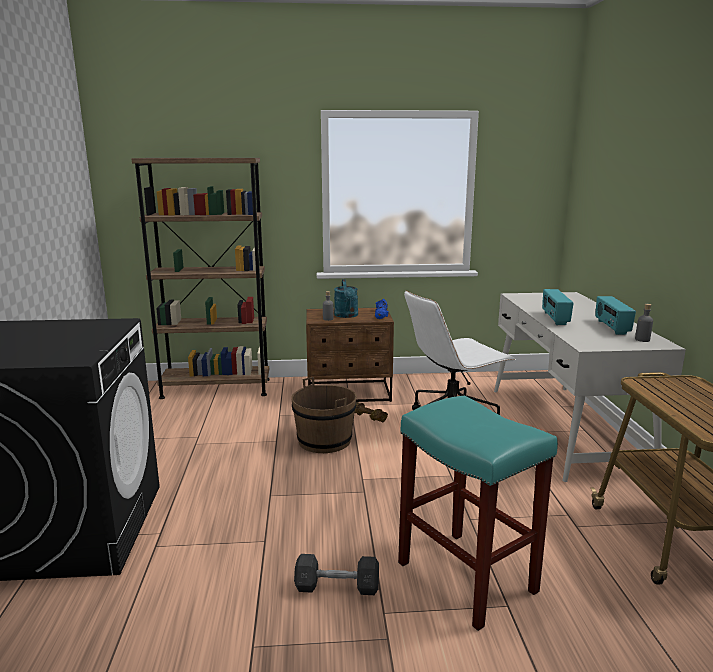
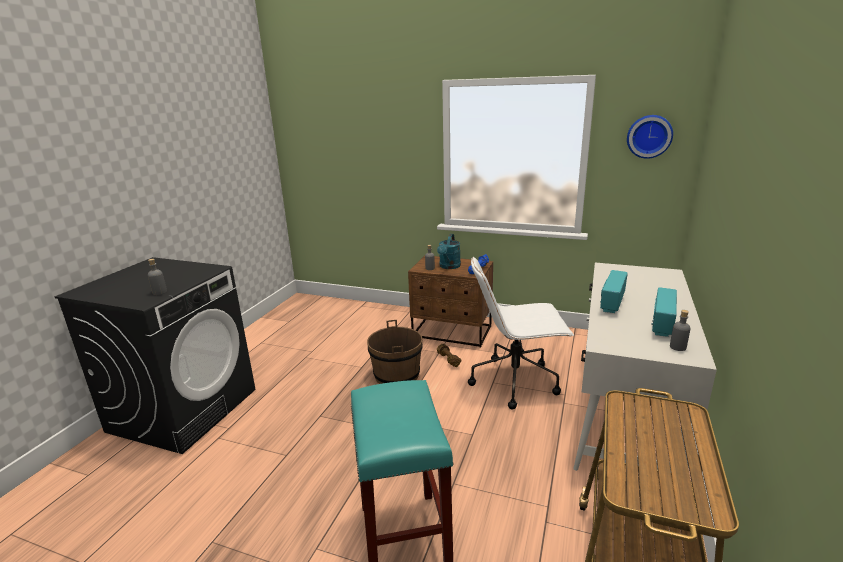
camera: 25 degrees right, 5 degrees up
brown bookcase [131,158,270,399] -> none
grey dumbbell [294,554,379,595] -> none
none -> grey bottle [148,259,167,295]
none -> wall clock [627,115,673,159]

